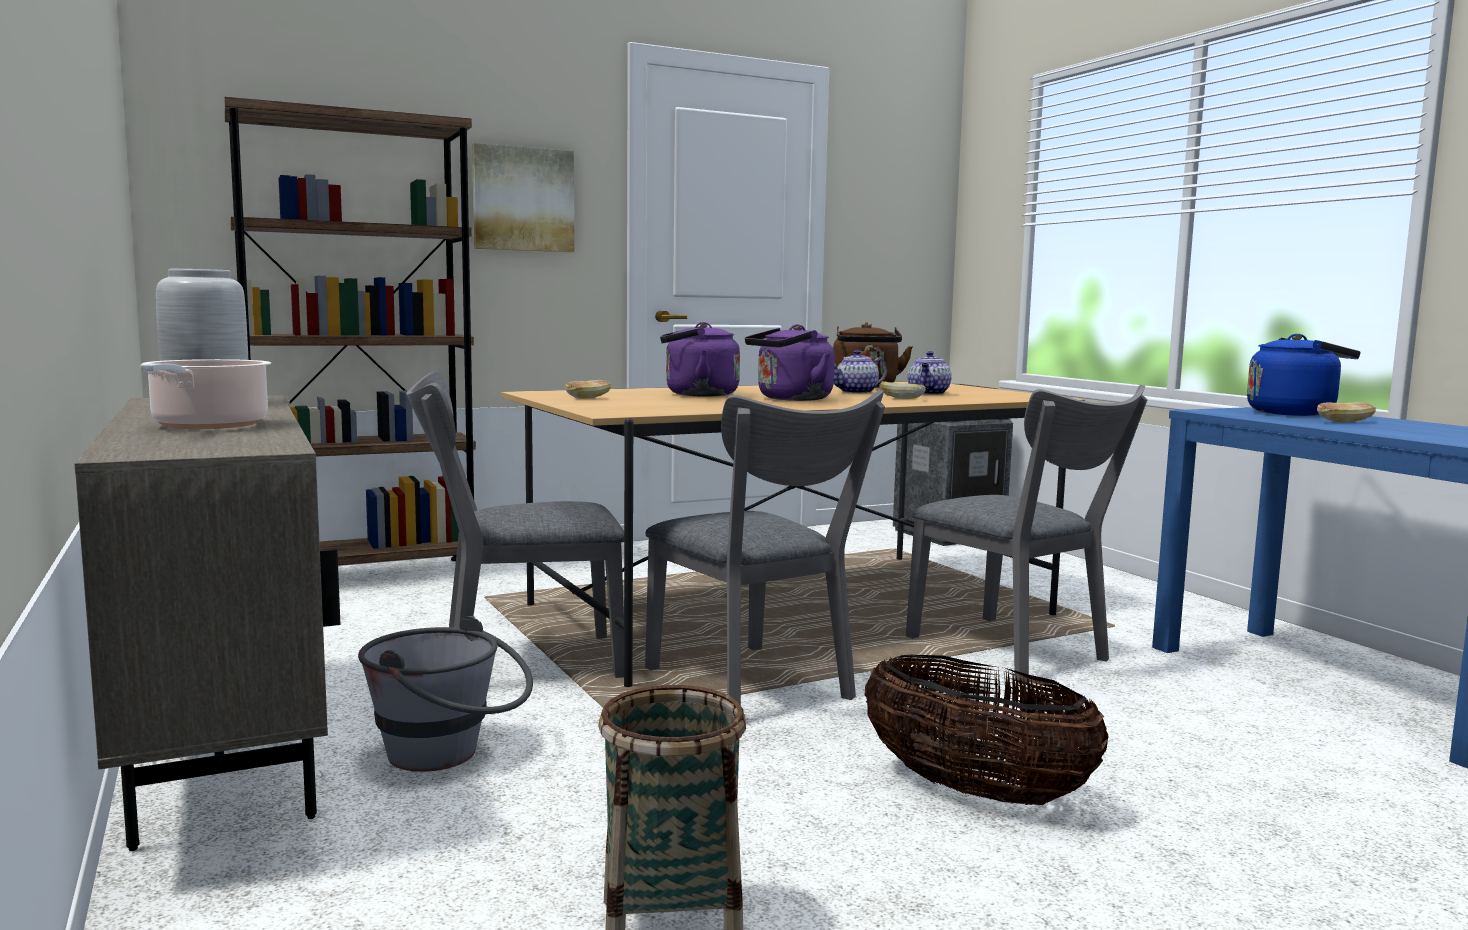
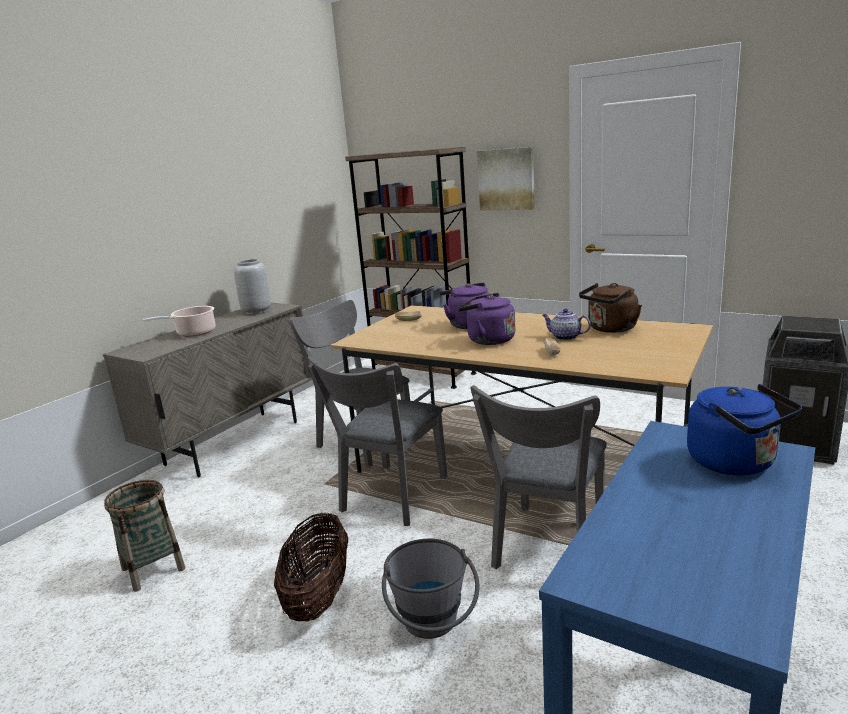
camera: 60 degrees right, 10 degrees up
grey bucket [358,616,533,772] -> grey bucket moved to [382,539,479,639]
teapot [907,351,952,395] -> none
bread [1317,402,1376,422] -> none

